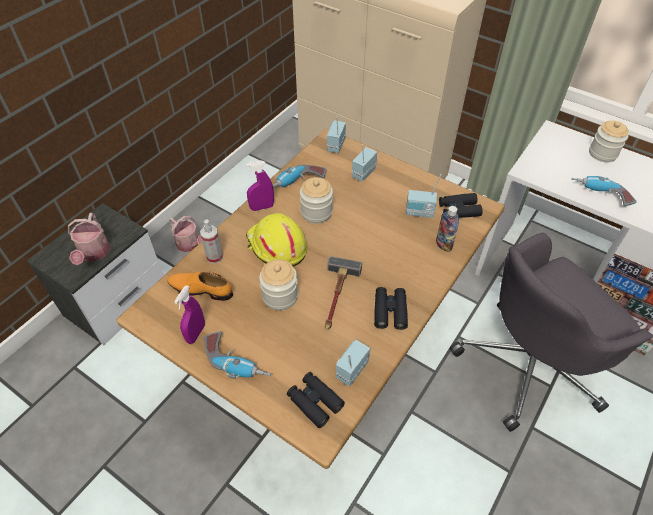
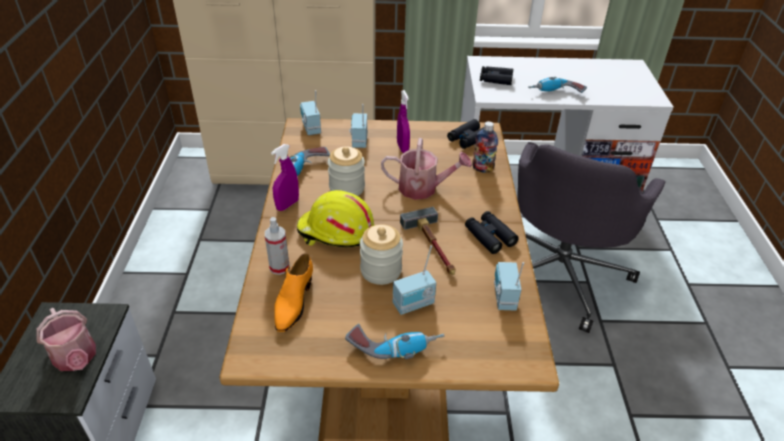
camera: 35 degrees left, 10 degrees down
orange shoe [168,272,233,301] -> orange shoe turned 60 degrees counterclockwise [274,253,313,332]
watering can [169,216,202,252] -> watering can moved to [381,138,472,200]
purple spray bottle [174,285,205,344] -> purple spray bottle moved to [397,90,410,153]
black binoculars [287,372,345,428] -> black binoculars moved to [480,66,513,85]
radio [406,174,442,218] -> radio moved to [393,245,436,315]
jar [589,121,629,162] -> none

